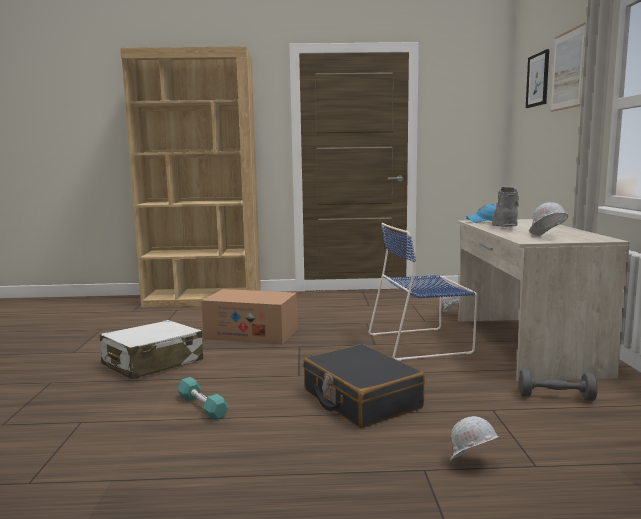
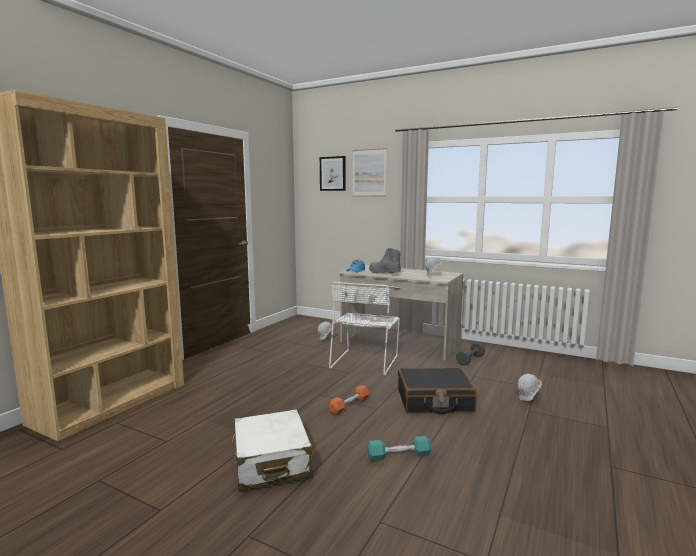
camera: 60 degrees left, 0 degrees up
cardboard box [201,289,298,345] -> none
blue chair [369,223,478,361] -> white chair [329,282,400,376]
none -> orange dumbbell [328,385,370,415]

